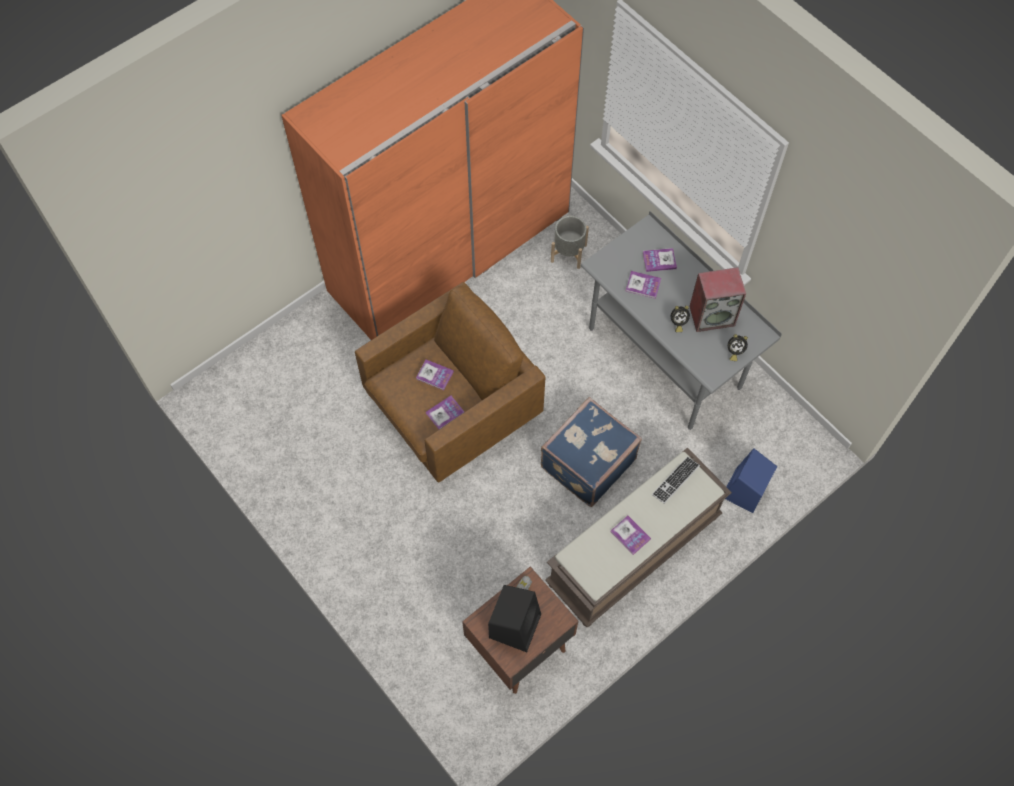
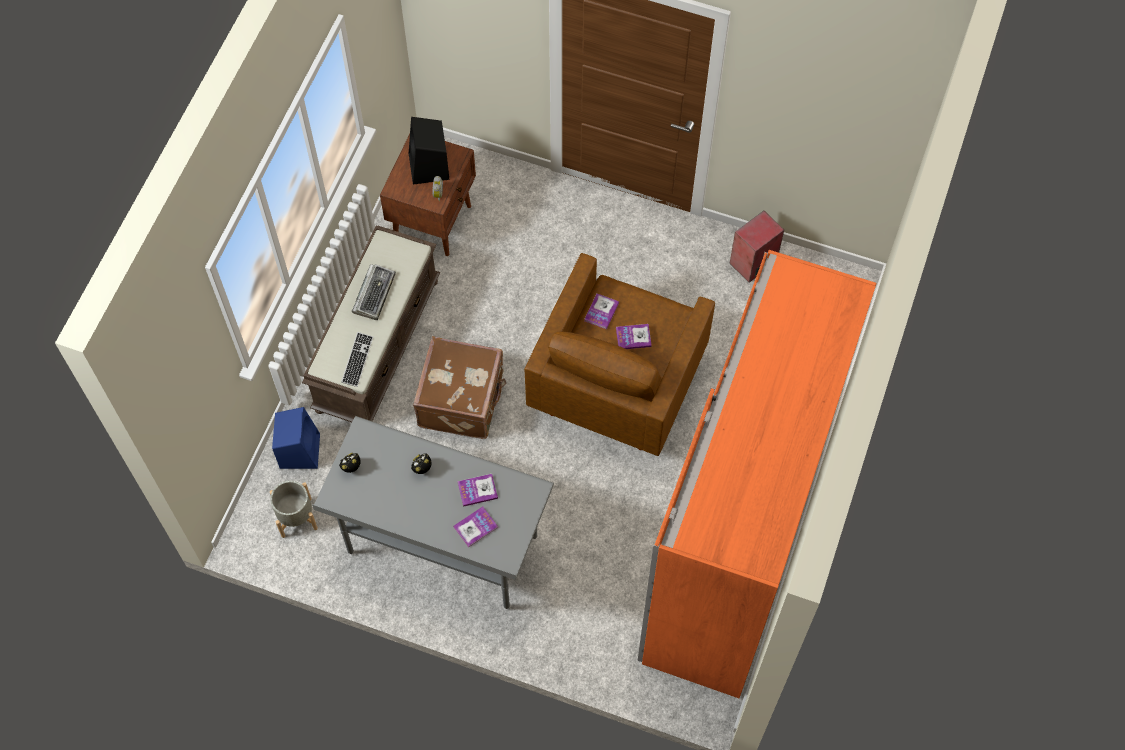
camera: 150 degrees right, 0 degrees up
blue suitcase [541,397,642,507] -> brown suitcase [413,336,507,439]
grey planter [551,216,589,269] -> grey planter moved to [270,481,318,538]
book [611,516,651,555] -> keyboard [352,264,396,320]
speaker [689,267,746,332] -> speaker moved to [730,211,784,283]

